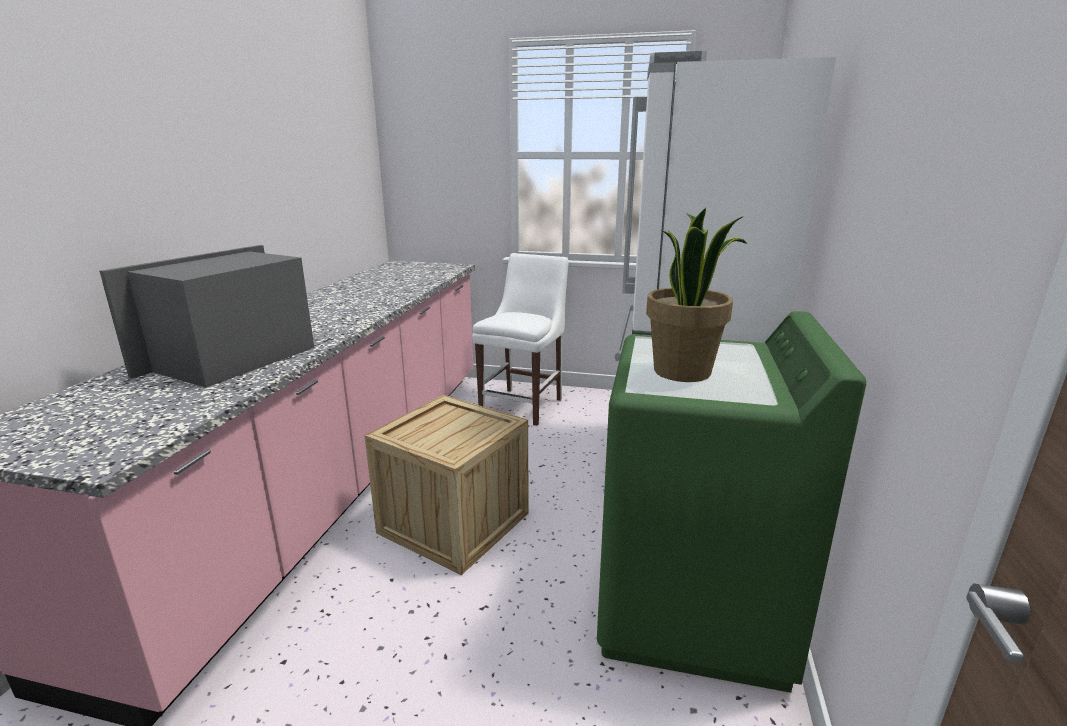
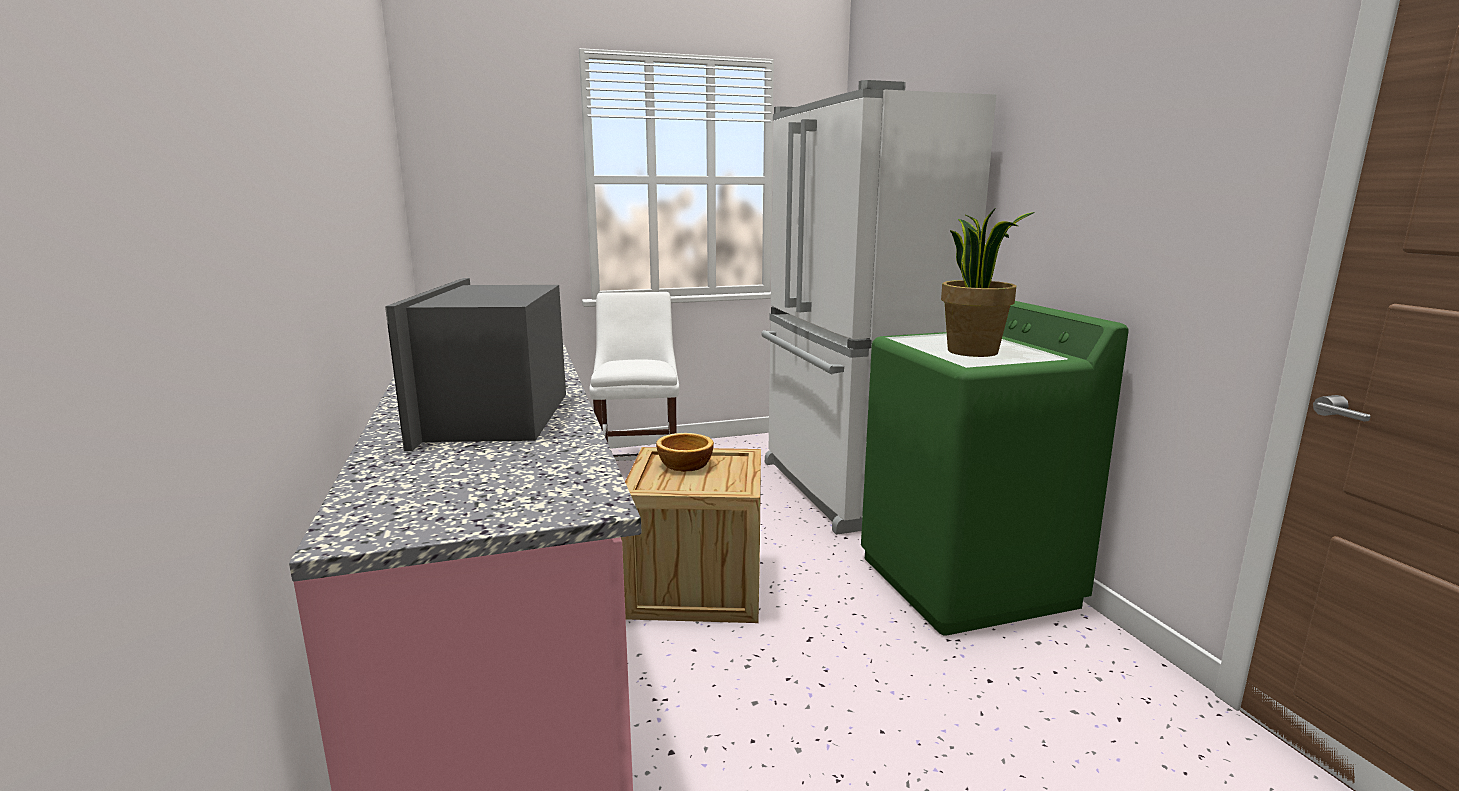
camera: 30 degrees left, 5 degrees down
none -> bowl [656,433,714,472]

